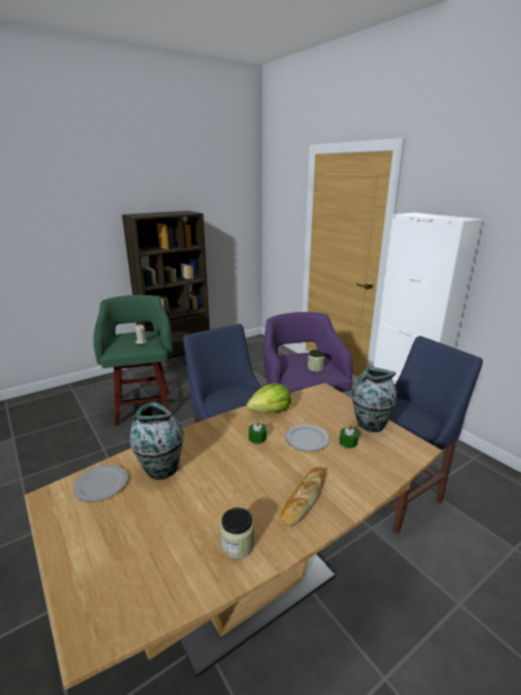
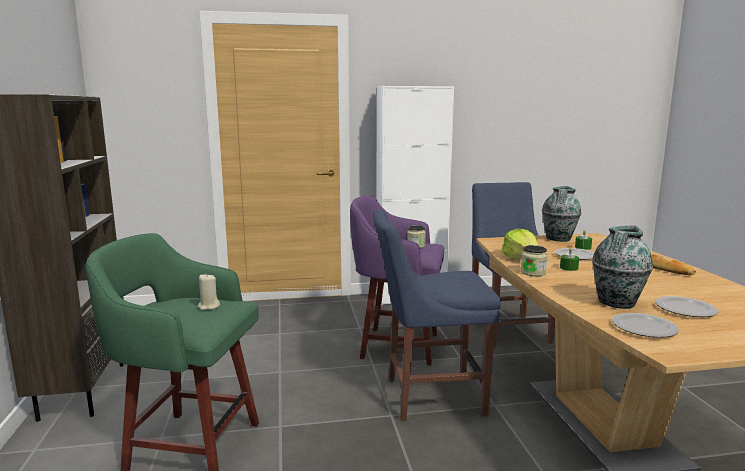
camera: 65 degrees left, 10 degrees down
jar [220,508,254,559] -> jar moved to [521,245,547,276]
none -> plate [656,296,719,317]

